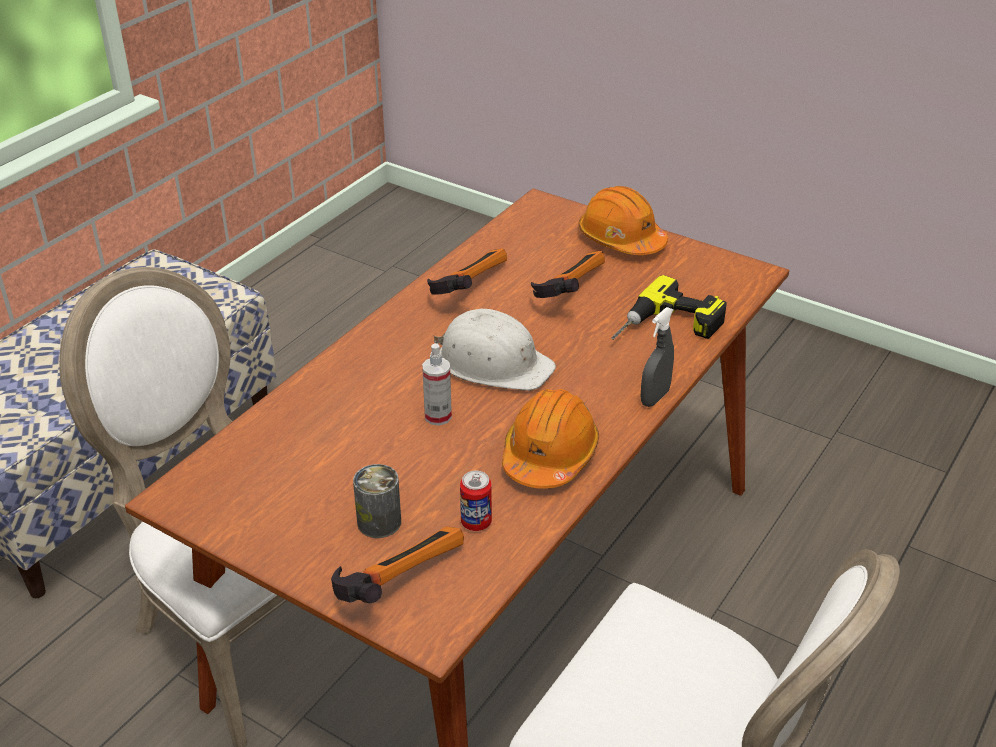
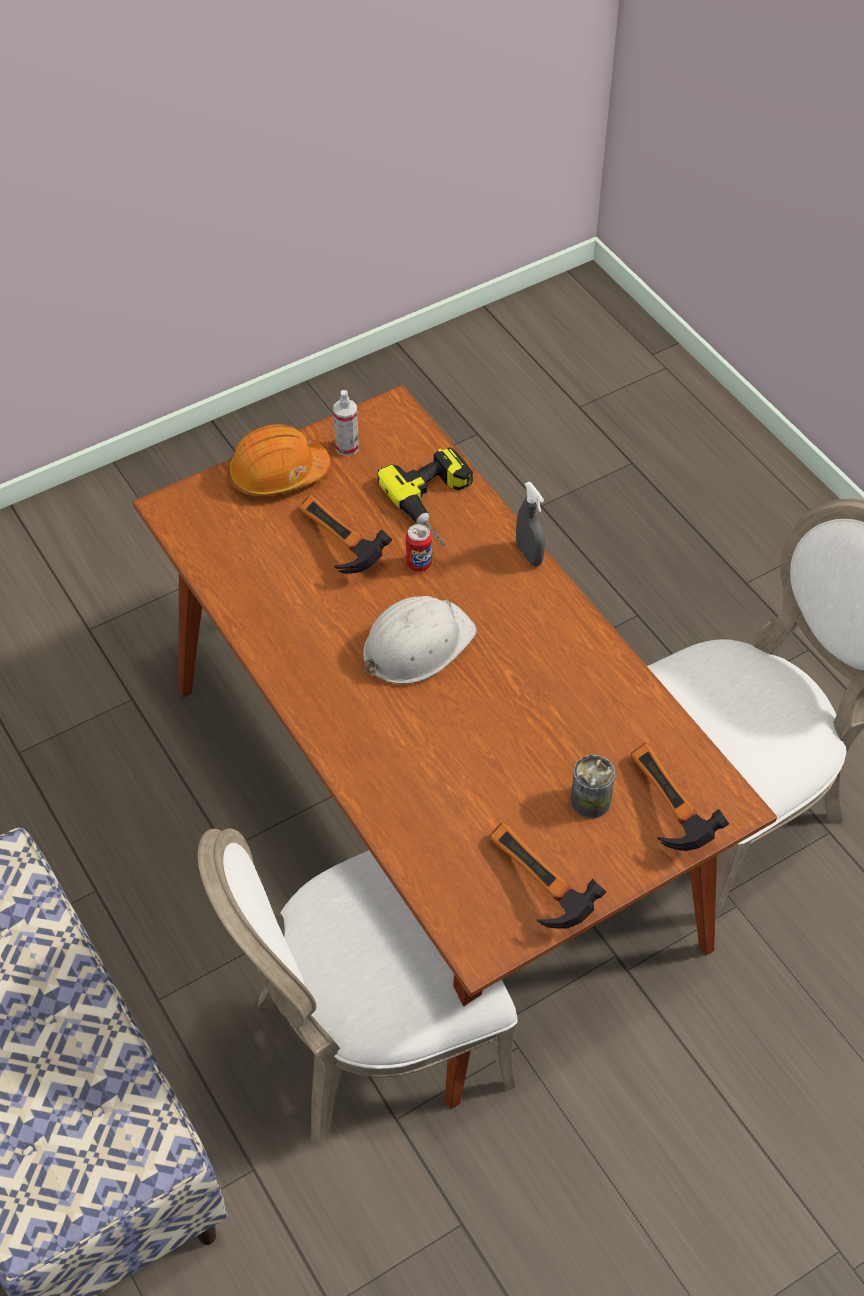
camera: 65 degrees left, 15 degrees up
spray bottle [422,343,452,426] -> spray bottle moved to [333,390,359,456]
hammer [427,248,507,295] -> hammer moved to [490,823,606,929]
can [460,471,492,531] -> can moved to [406,524,432,572]
orange hard hat [502,389,599,489] -> none

